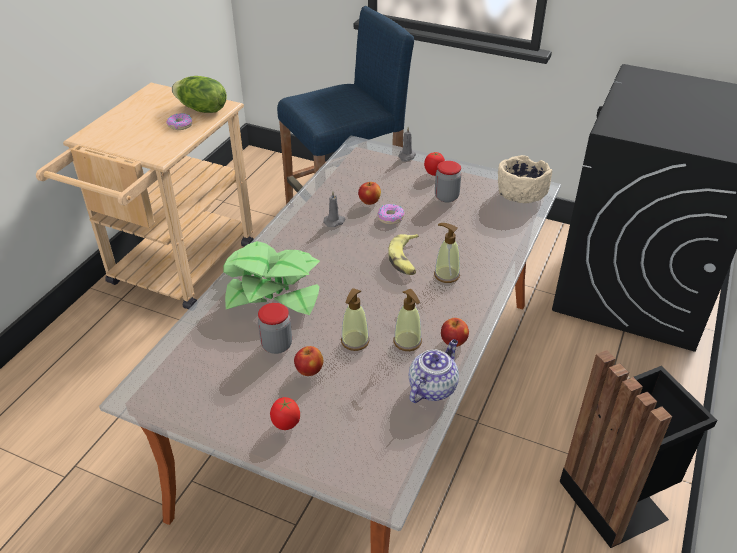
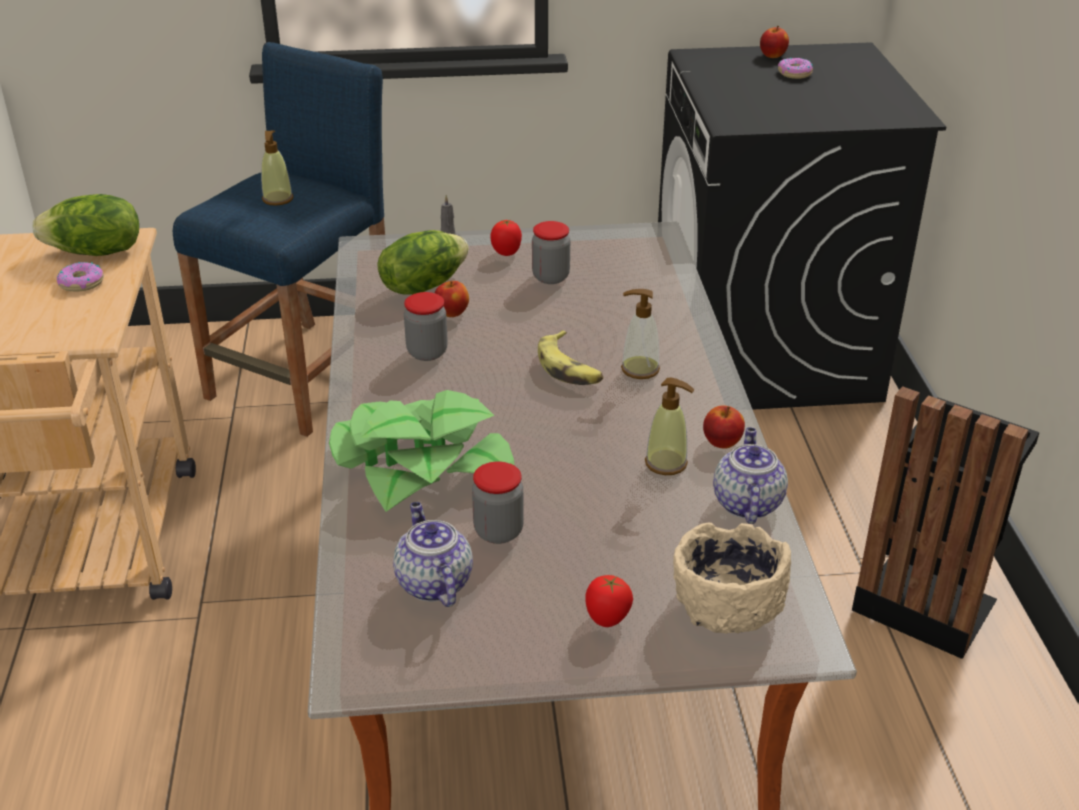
camera: 30 degrees left, 5 degrees down
apple [294,346,323,376] -> apple moved to [760,26,789,58]
grey candle [323,191,346,227] -> jar [404,292,448,361]
soap dispenser [341,288,370,351] -> soap dispenser moved to [261,131,293,206]
donut [377,204,405,224] -> donut moved to [778,57,813,79]
beige bowl [498,155,552,203] -> beige bowl moved to [673,523,791,634]
none -> lettuce [377,230,469,295]
none -> teapot [393,502,473,607]

